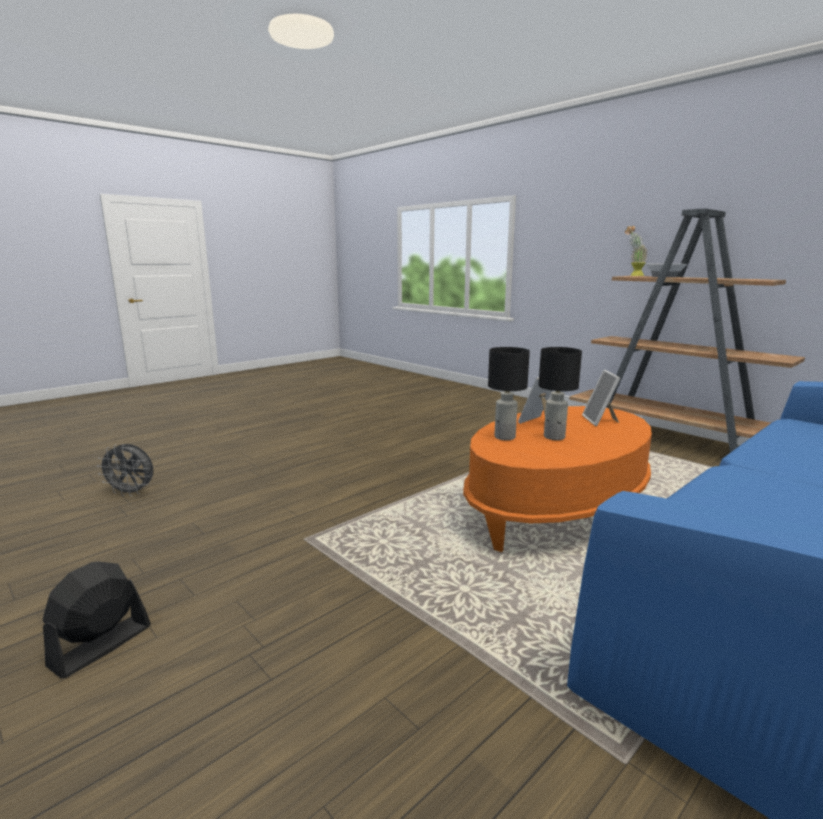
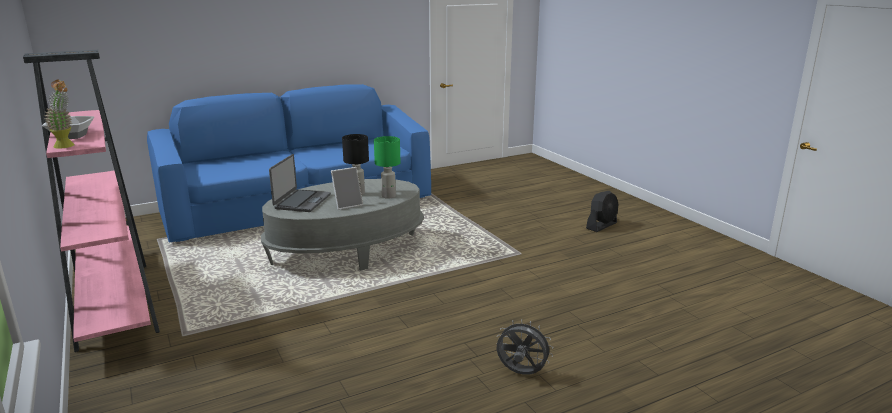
camera: 165 degrees left, 5 degrees up
grey fan [97,444,154,497] -> grey fan moved to [497,319,553,375]
orange coffee table [463,406,652,552] -> grey coffee table [261,179,424,271]
black table lamp [488,347,530,440] -> green table lamp [374,136,401,199]
brown bookcase [569,208,805,452] -> pink bookcase [23,50,160,352]
picture frame [582,370,621,426] -> laptop [269,154,331,212]

